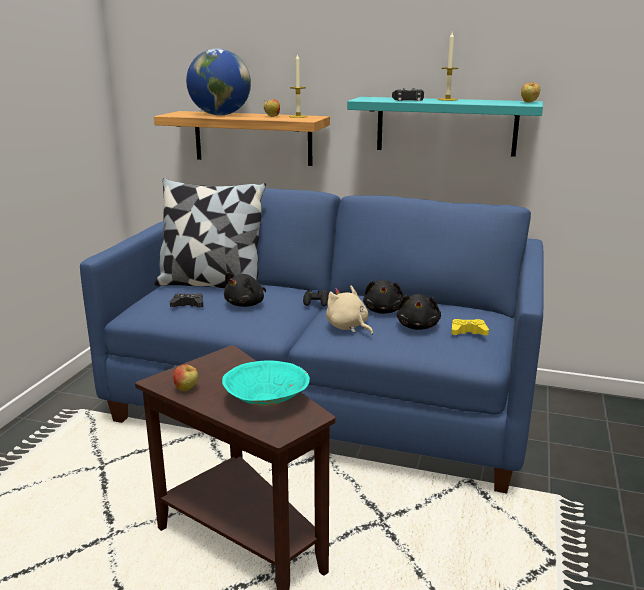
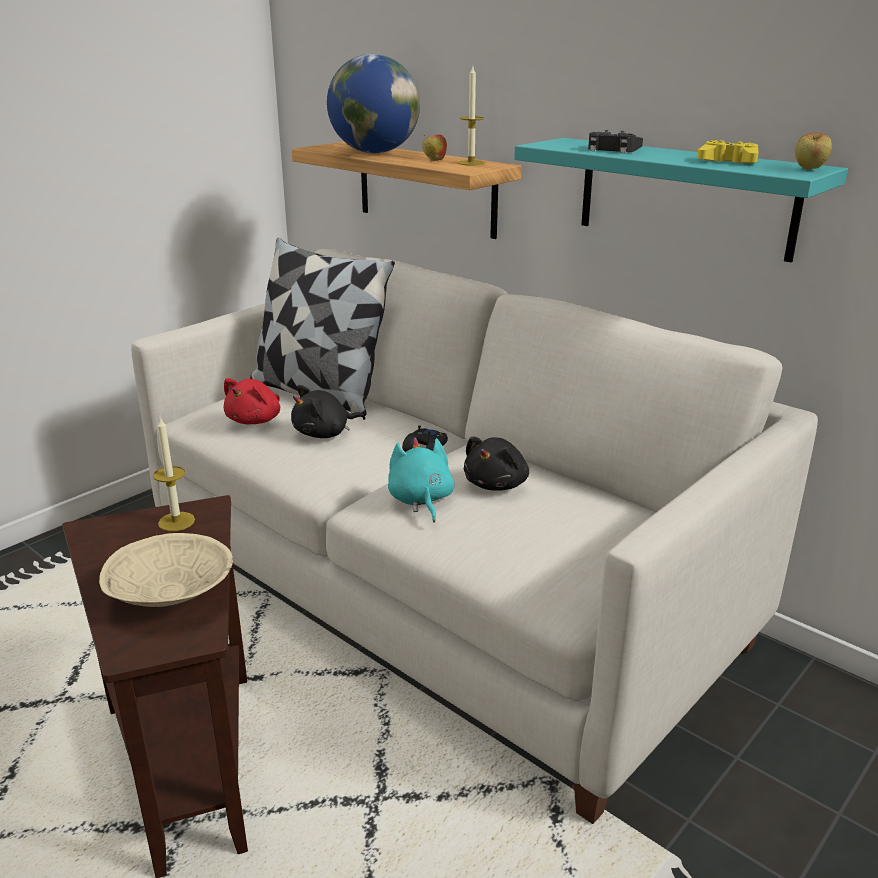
camera: 25 degrees right, 5 degrees up
blue sofa [80,188,544,493] -> white sofa [131,249,818,824]
black game controller [170,293,203,307] -> red plush toy [223,378,280,424]
apple [173,365,198,391] -> none
turquoise bowl [222,360,310,406] -> beige bowl [99,533,233,607]
beige plush toy [326,286,373,335] -> turquoise plush toy [388,438,454,522]
black plush toy [397,294,441,330] -> none
candle [438,32,458,101] -> candle moved to [153,417,195,531]
yellow game controller [451,319,489,335] -> yellow game controller moved to [697,140,759,163]

